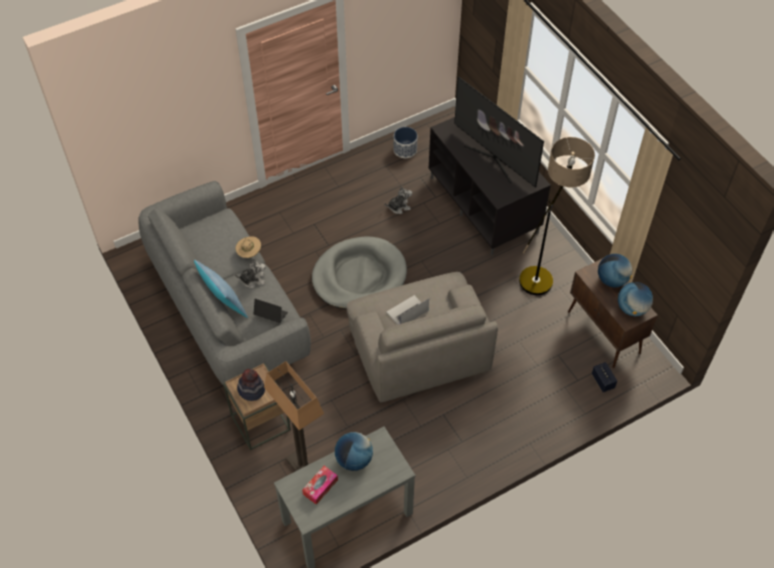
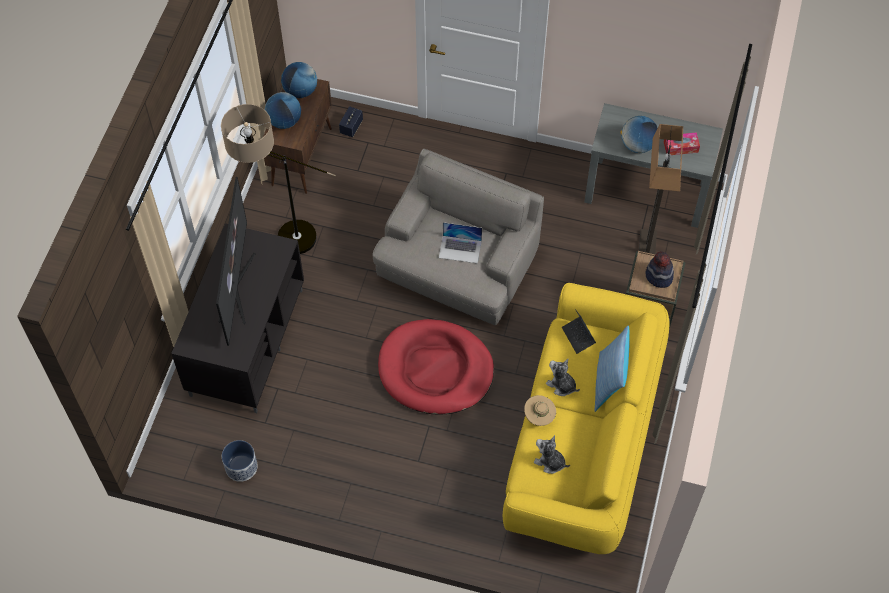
camera: 135 degrees left, 5 degrees up
grey sofa [138,181,311,386] -> yellow sofa [503,283,670,554]
grey dog bed [312,237,407,310] -> red dog bed [378,319,494,415]
plush toy [384,186,412,214] -> plush toy moved to [534,435,570,474]

